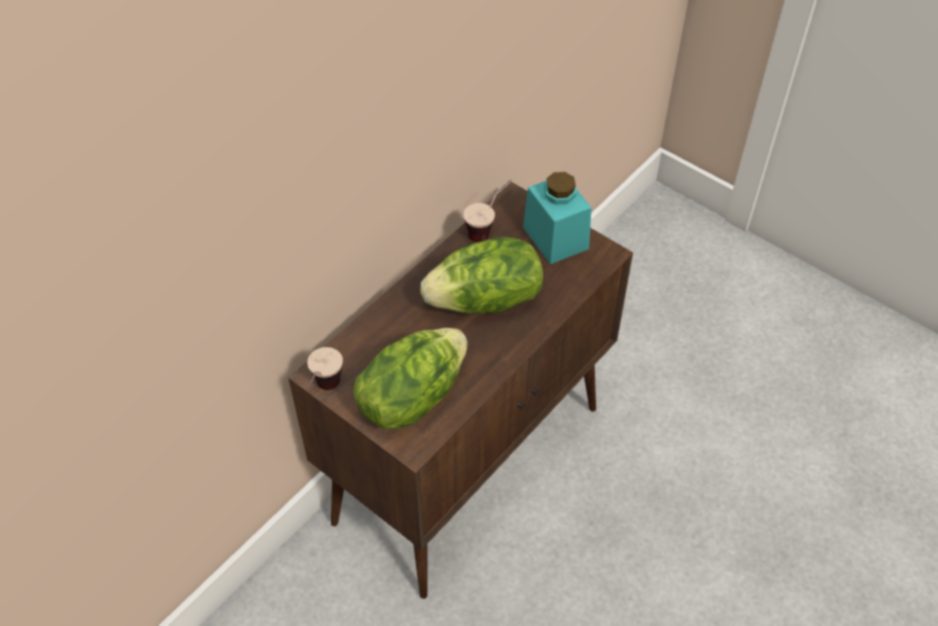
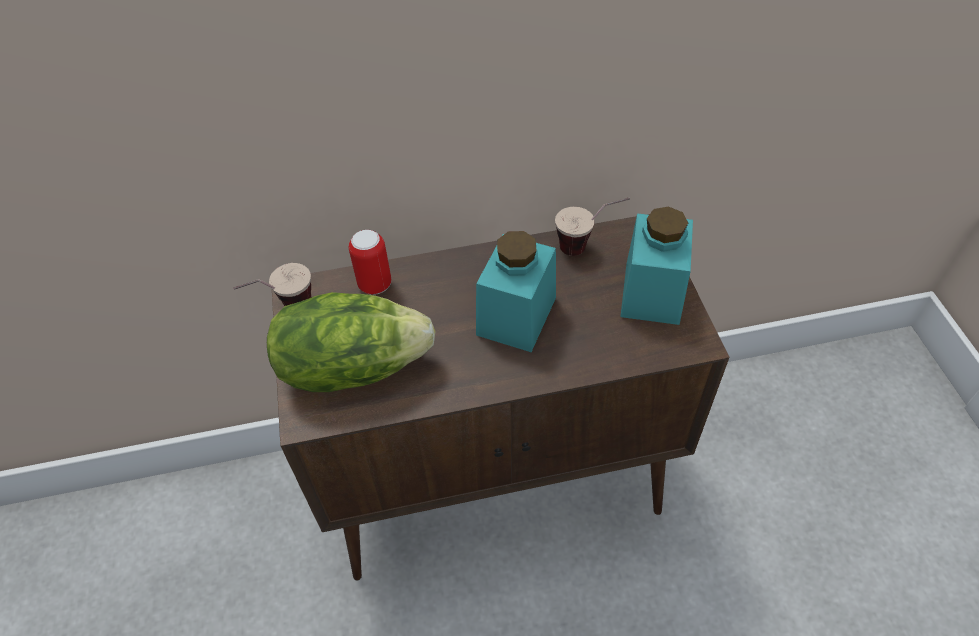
camera: 40 degrees right, 0 degrees up
lettuce [421,237,543,314] -> turquoise jar [476,231,556,352]
none -> can [349,230,391,295]

